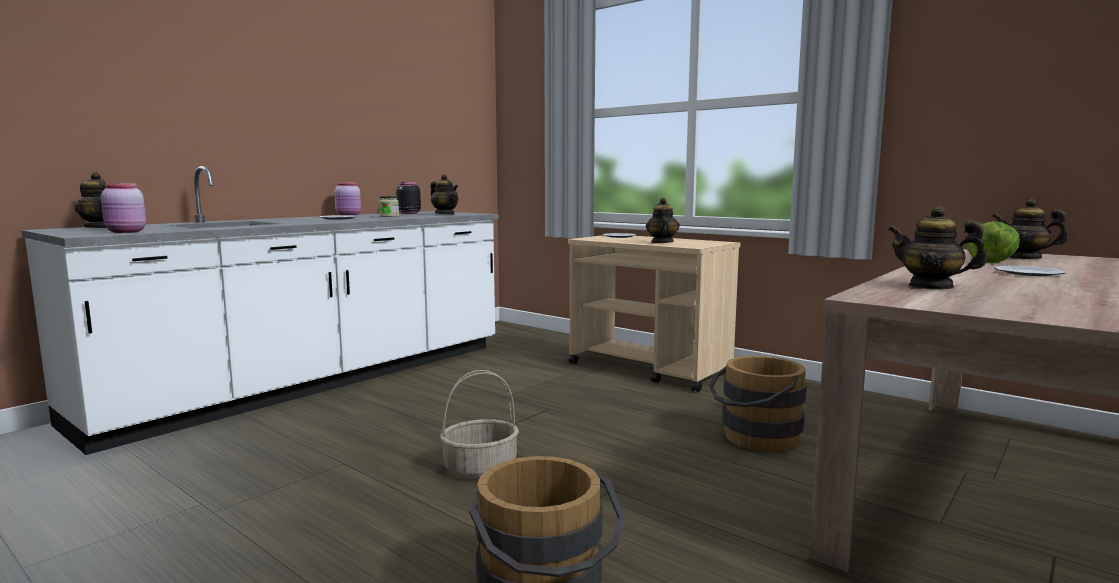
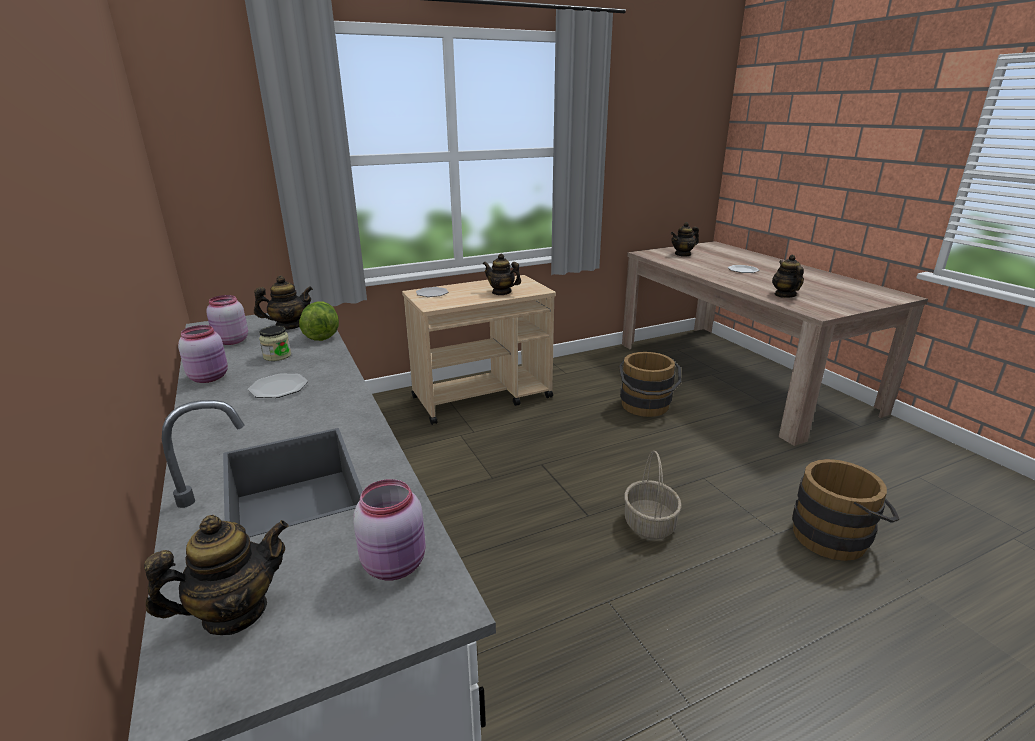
camera: 65 degrees left, 15 degrees up
black jar [396,182,421,214] -> pink jar [206,295,248,345]
teapot [888,206,988,290] -> teapot turned 120 degrees clockwise [772,255,804,298]
lettuce [966,221,1020,263] -> lettuce moved to [299,301,339,341]

